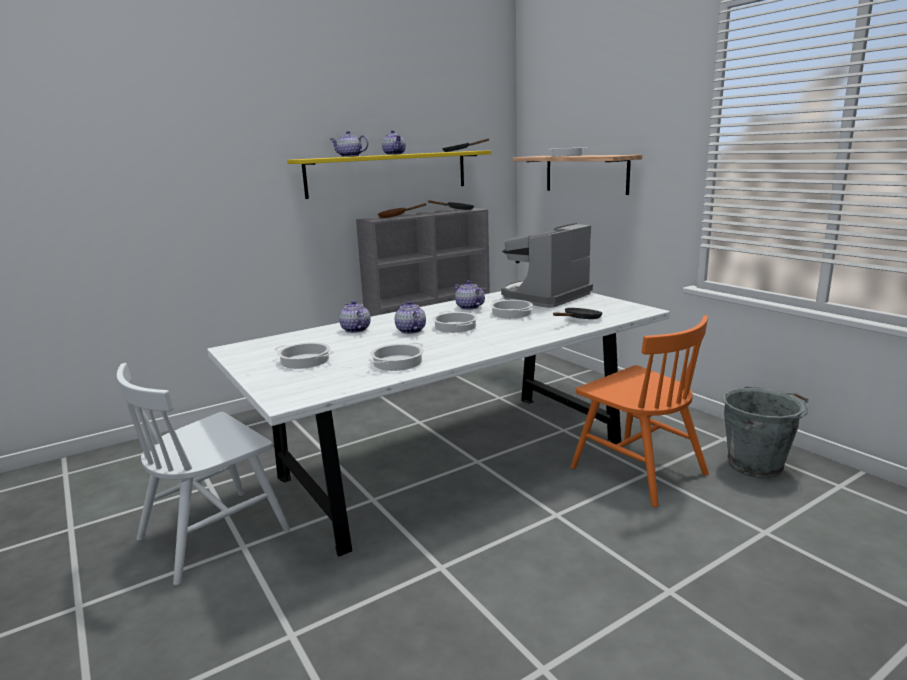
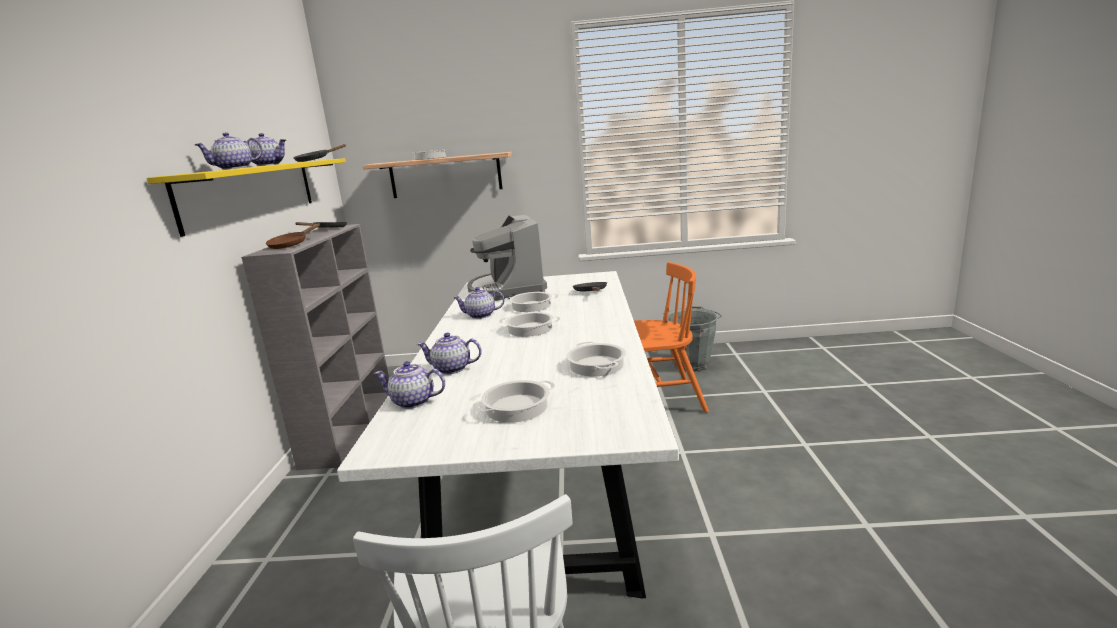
camera: 55 degrees left, 0 degrees up
teapot [395,301,426,334] -> teapot moved to [374,361,445,409]

